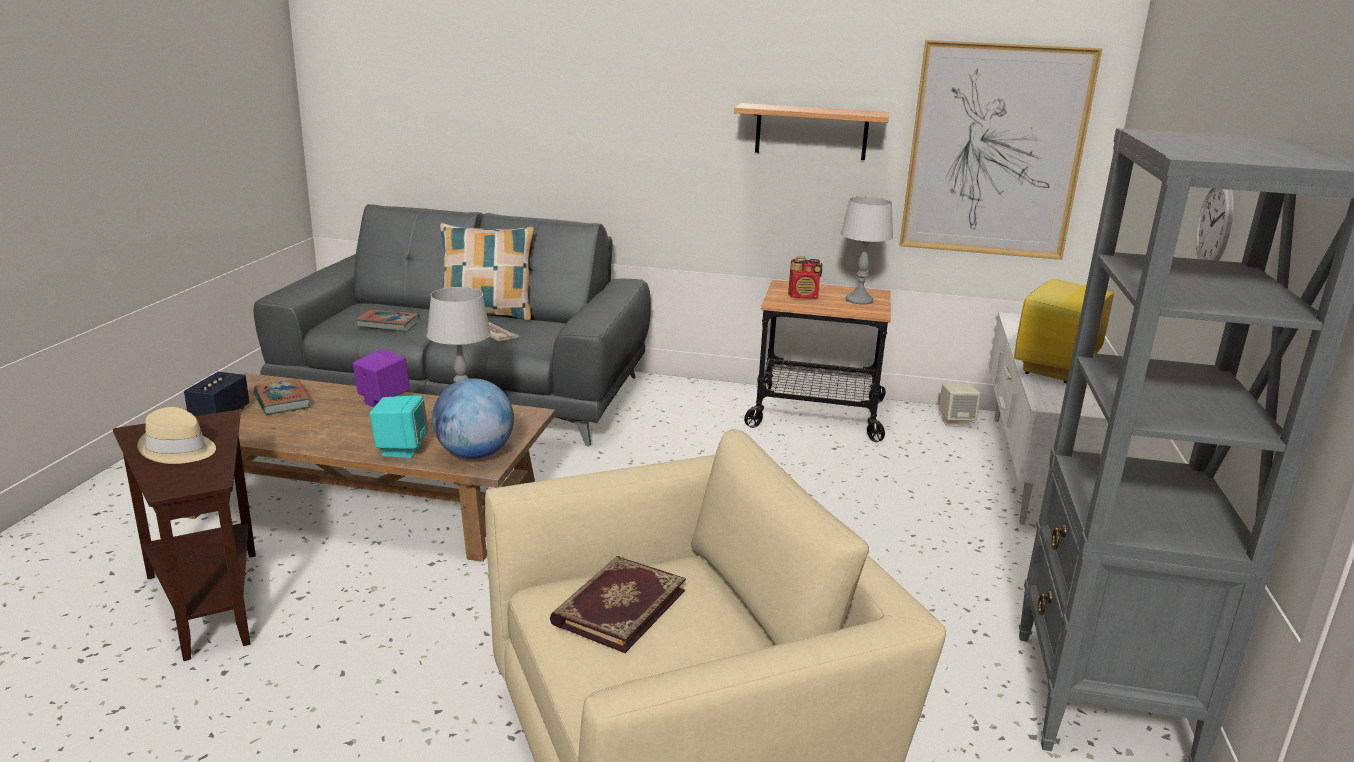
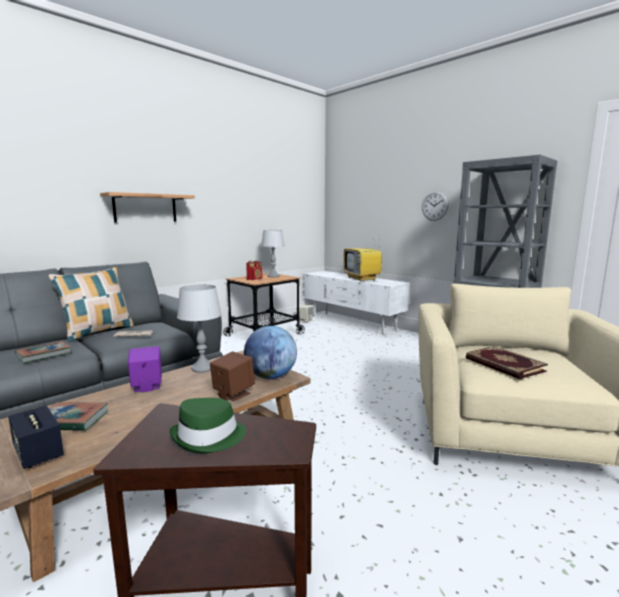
camera: 55 degrees left, 10 degrees down
beige hat [137,407,216,464] -> green hat [169,398,246,453]
turquoise speaker [369,395,428,458] -> brown speaker [210,351,255,401]
shelf [734,103,889,160] -> shelf moved to [100,192,195,223]
picture [900,40,1102,260] -> none

